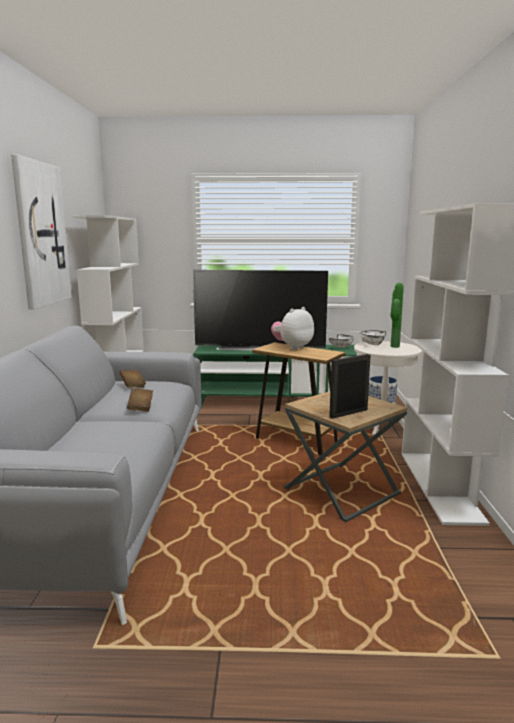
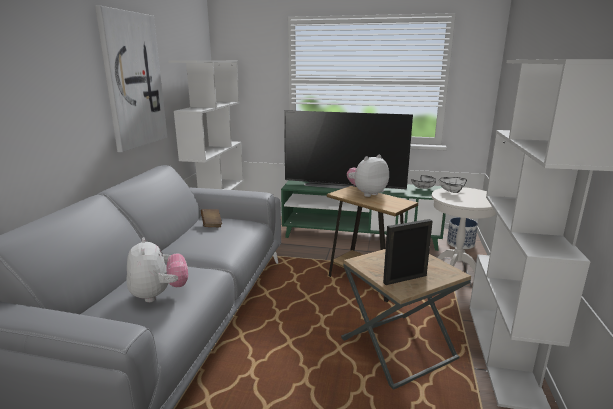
camera: 10 degrees right, 5 degrees up
brown book [127,388,153,412] -> none
potted plant [391,283,404,348] -> none
none -> plush toy [127,237,188,302]

